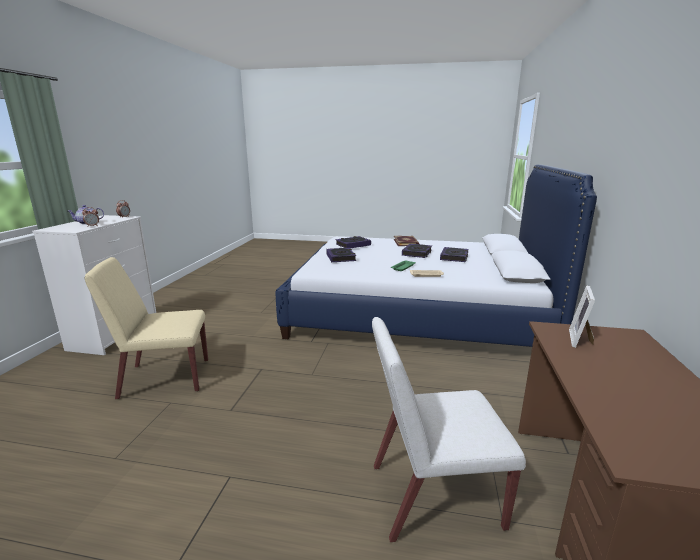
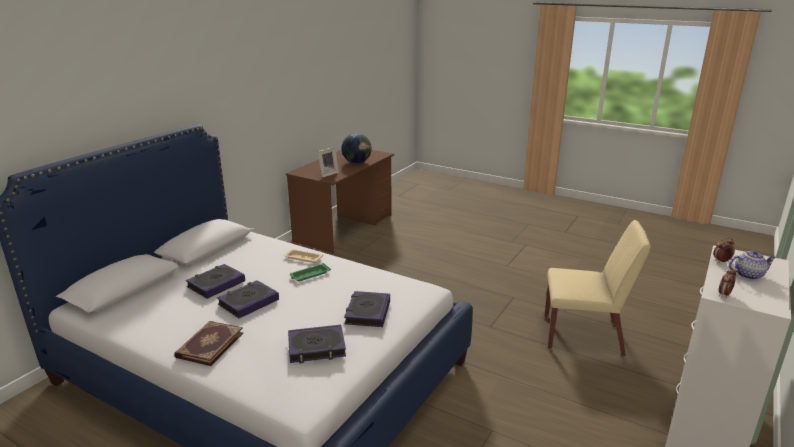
camera: 160 degrees left, 5 degrees up
white chair [372,317,526,542] -> none
none -> globe [342,133,372,163]

